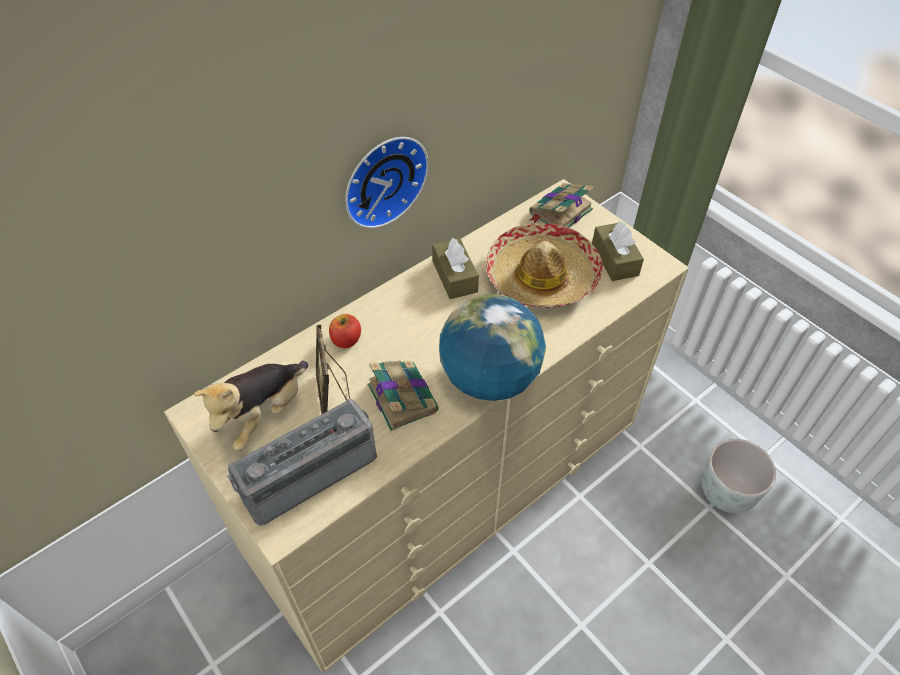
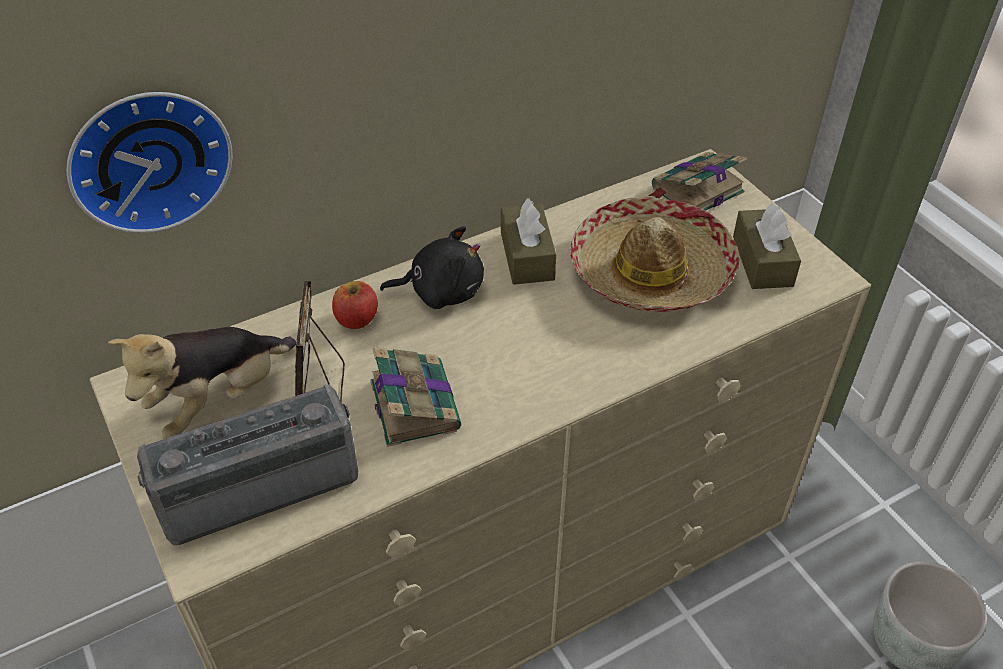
camera: 10 degrees right, 5 degrees down
wall clock [345,137,429,228] -> wall clock moved to [67,92,232,233]
globe [439,294,546,401] -> none
none -> black plush toy [380,226,484,309]

